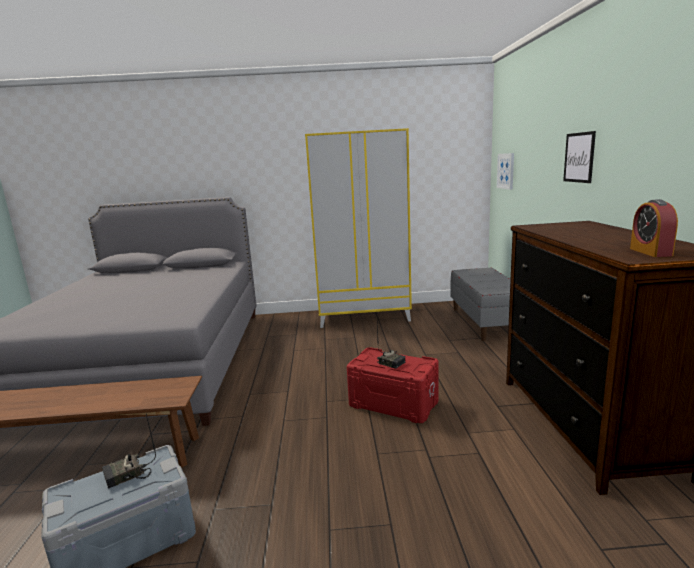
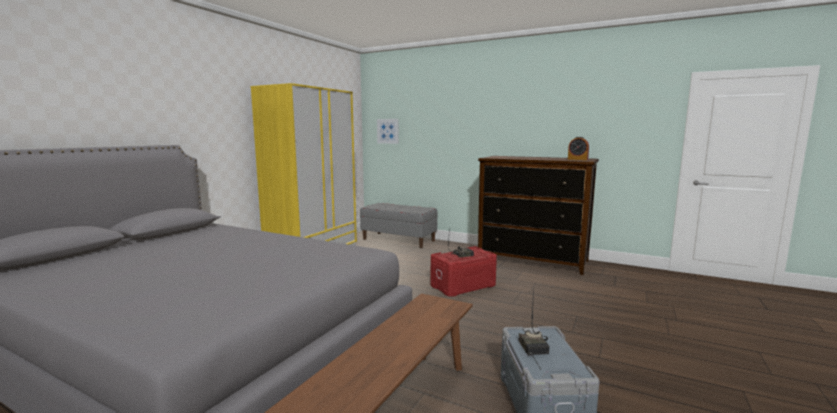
camera: 60 degrees left, 5 degrees down
picture [563,131,596,183] -> none

